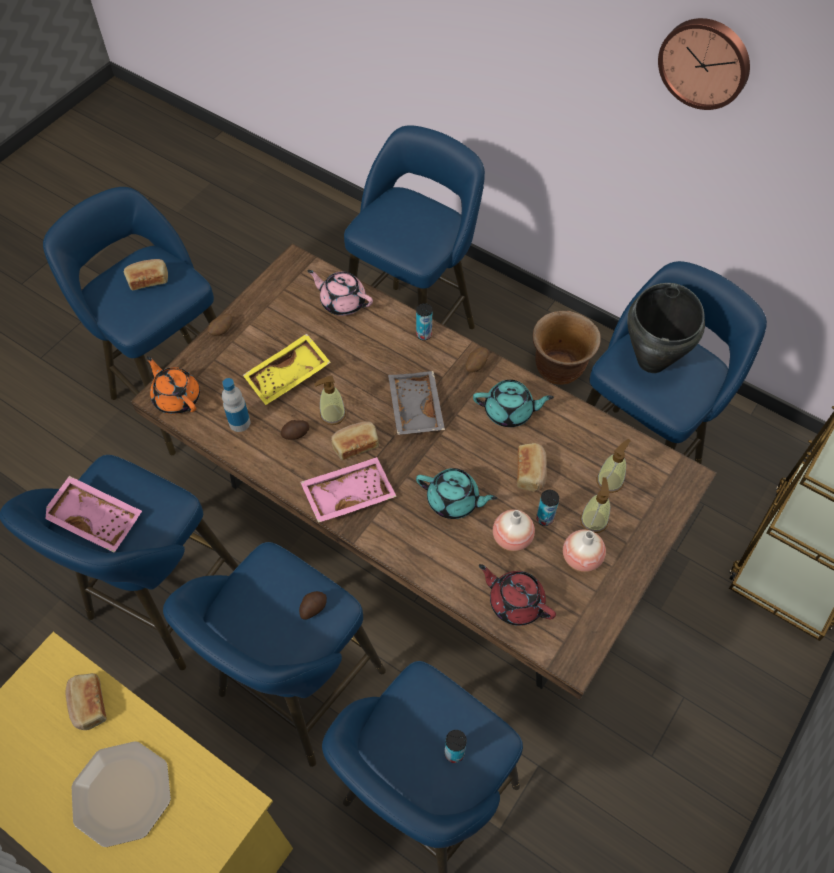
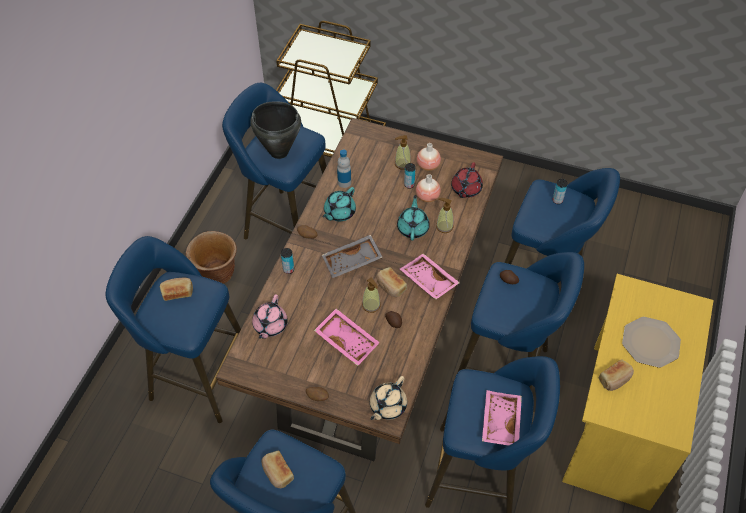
camera: 105 degrees left, 5 degrees down
orange teapot [147,356,200,414] -> beige teapot [370,376,407,420]
bottle [222,378,250,432] -> bottle moved to [337,150,351,188]
yellow tray [243,333,331,405] -> pink tray [314,308,380,366]
turquoise teapot [473,380,554,427] -> turquoise teapot turned 135 degrees counterclockwise [323,187,356,221]
bread [517,443,547,492] -> bread moved to [160,278,193,301]
soap dispenser [597,439,631,493] -> soap dispenser moved to [436,198,454,233]
wall clock [658,18,750,110] -> none

